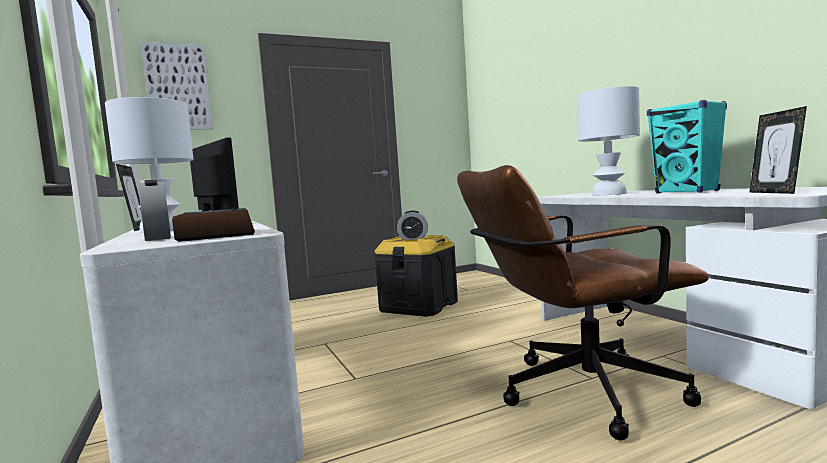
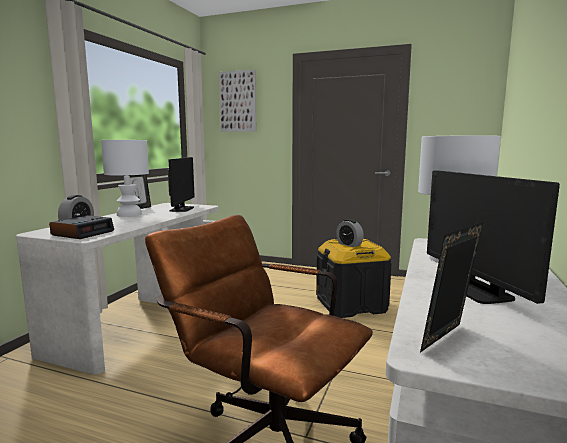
camera: 45 degrees right, 5 degrees up
turquoise speaker [647,100,727,193] -> monitor [427,170,560,304]

